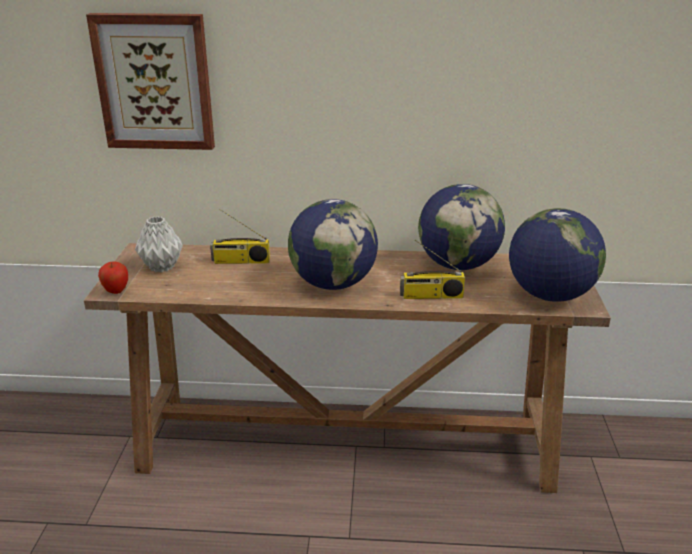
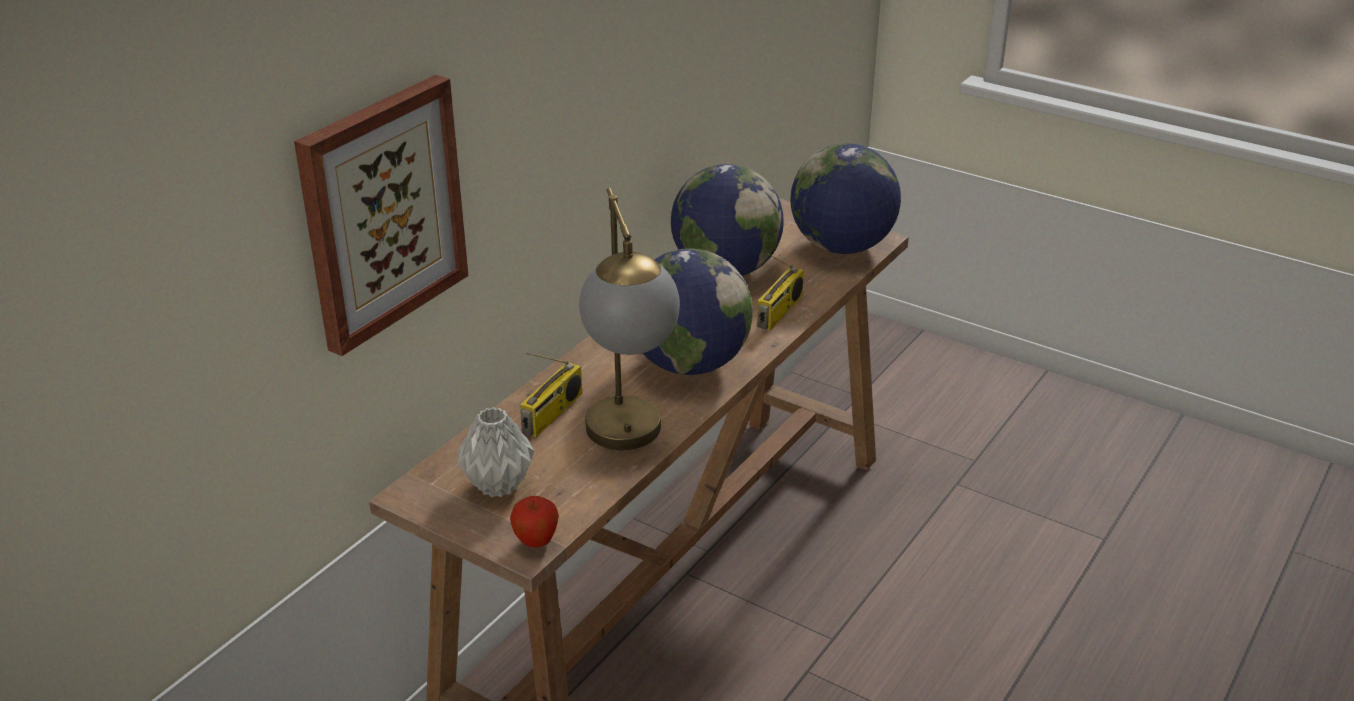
camera: 60 degrees left, 5 degrees up
none -> table lamp [579,188,680,450]

